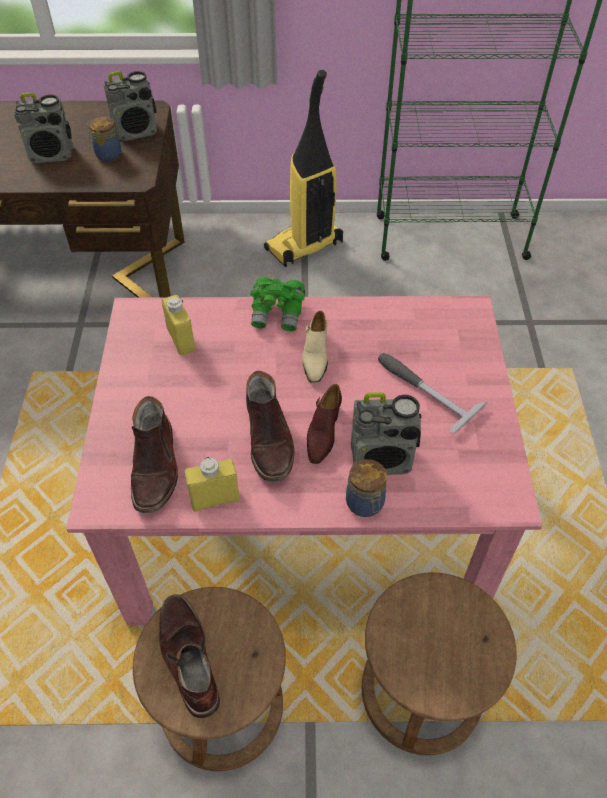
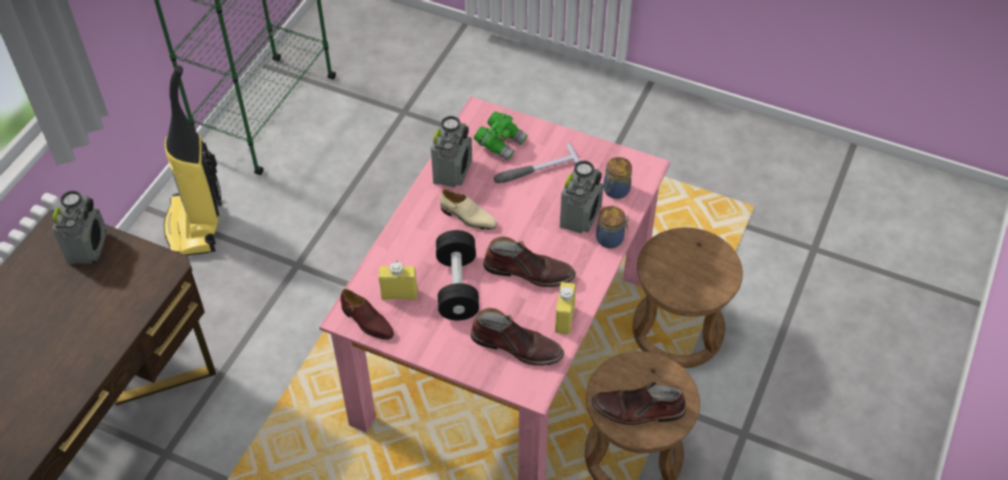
camera: 65 degrees left, 0 degrees up
radio [14,93,73,163] -> radio moved to [431,116,472,188]
jar [87,117,121,162] -> jar moved to [603,157,632,199]
green binoculars [250,277,305,331] -> green binoculars moved to [474,111,527,160]
brown shoe [307,384,342,464] -> brown shoe moved to [340,289,394,340]
none -> black dumbbell [436,230,479,320]

